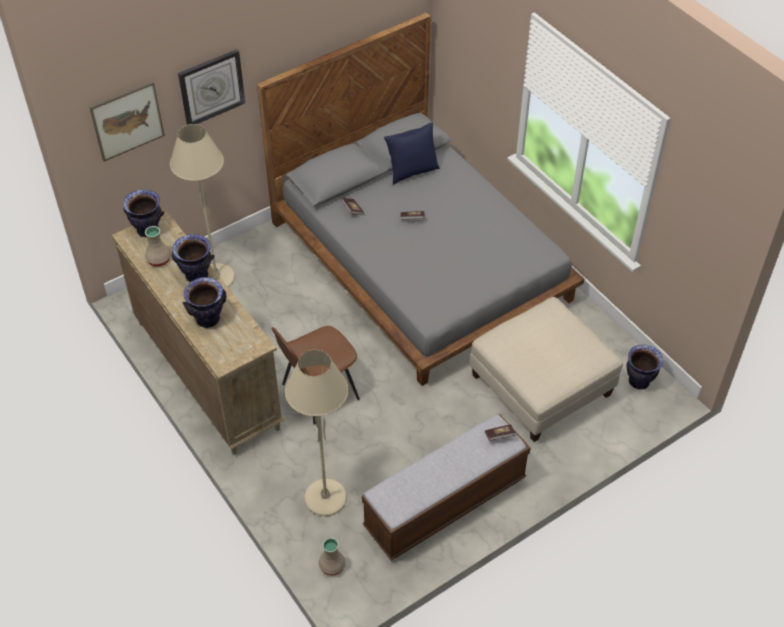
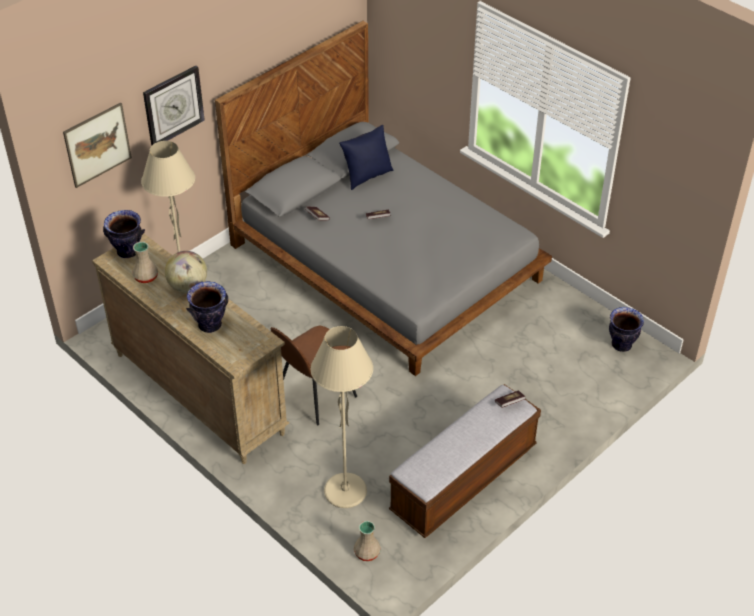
camera: 10 degrees left, 5 degrees down
vase [172,234,215,282] -> globe [165,251,207,293]
beige ottoman [470,297,623,442] -> none

